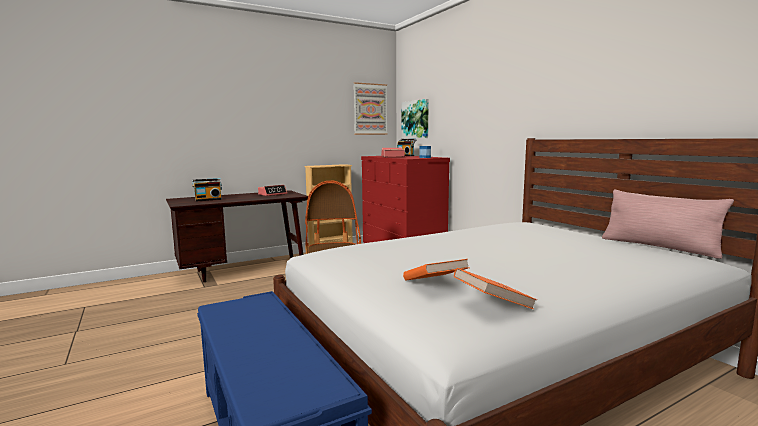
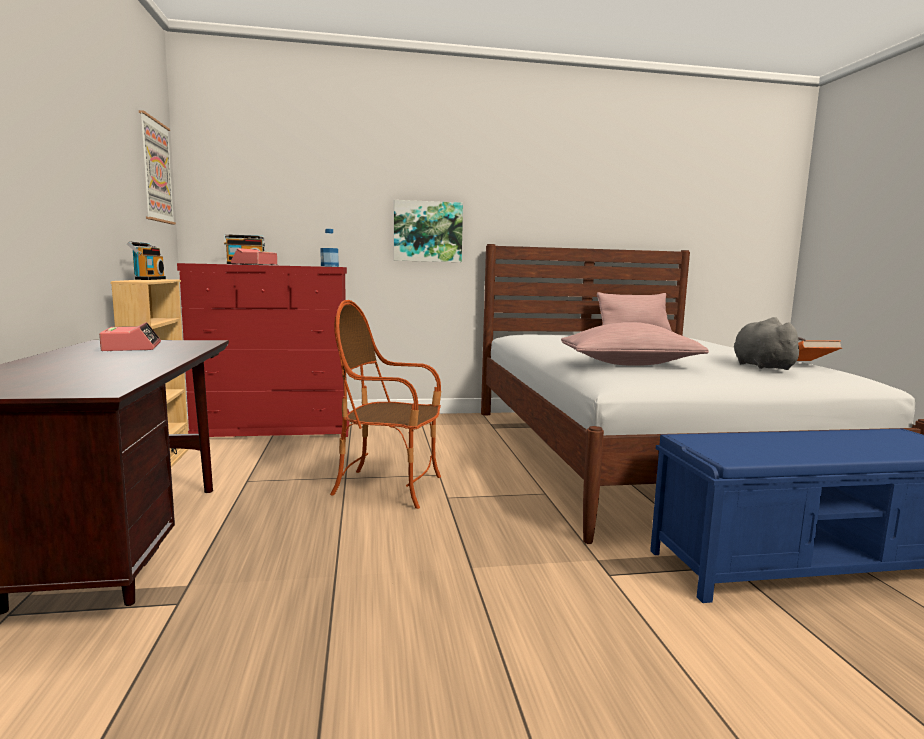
camera: 70 degrees left, 0 degrees up
radio [192,178,222,201] -> radio moved to [127,241,166,280]
picture [402,99,429,139] -> picture moved to [394,200,463,262]
orange book [403,259,470,281] -> grey plush toy [734,317,806,370]
none -> pink pillow [561,322,709,365]

